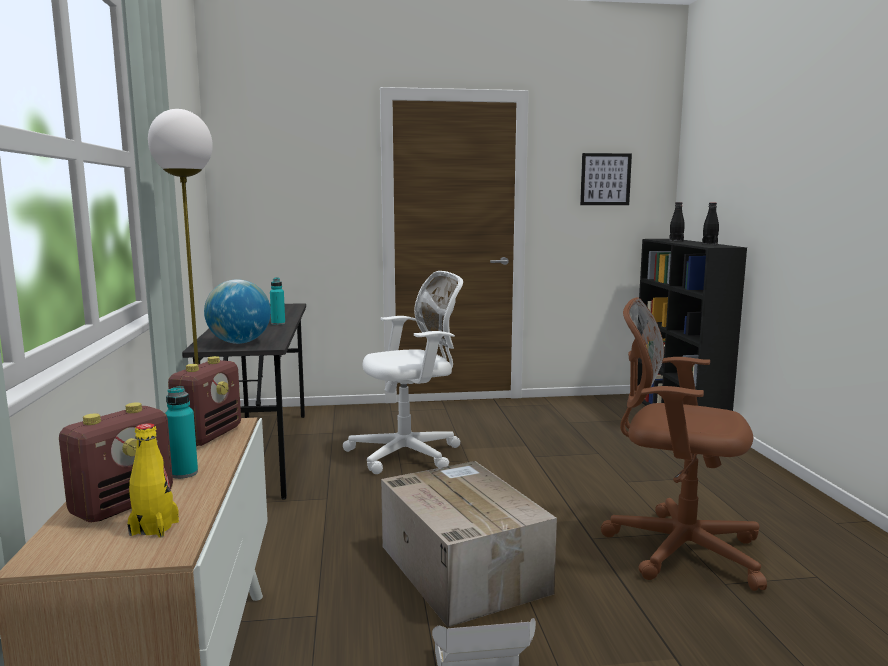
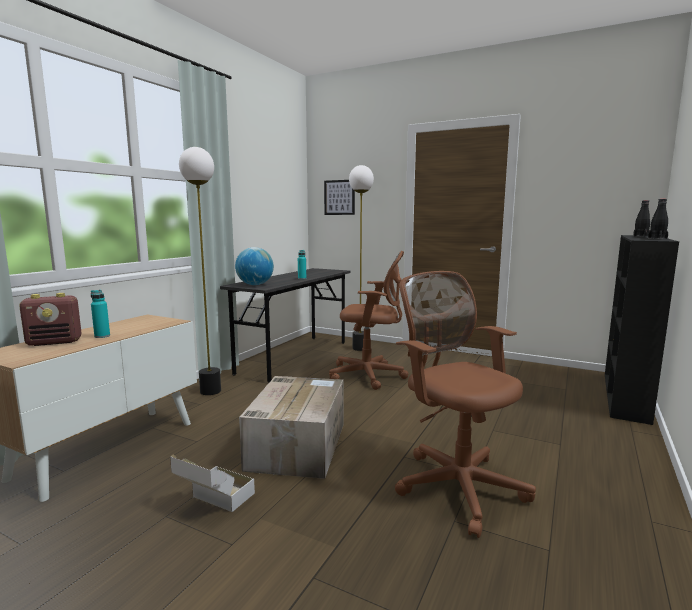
camera: 35 degrees right, 0 degrees up
yellow bottle [127,423,179,538] -> none
radio [168,356,241,446] -> none
white office chair [343,271,463,474] -> brown office chair [329,251,409,390]
picture [580,153,632,205] -> picture moved to [324,180,355,215]
none -> floor lamp [349,165,374,351]

